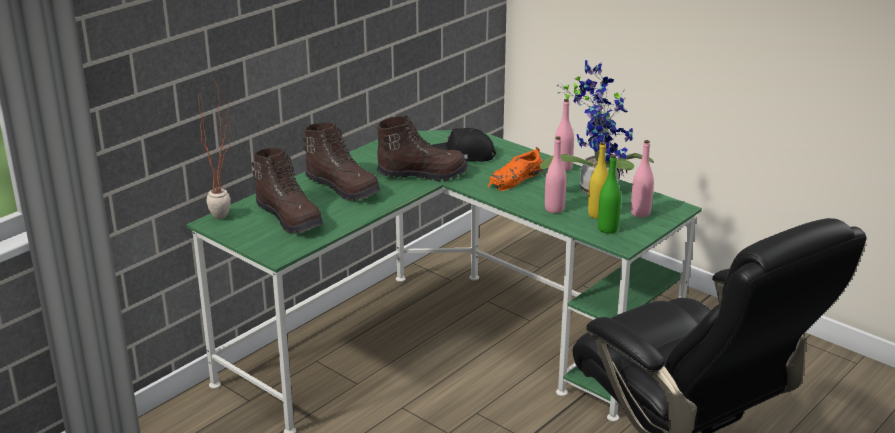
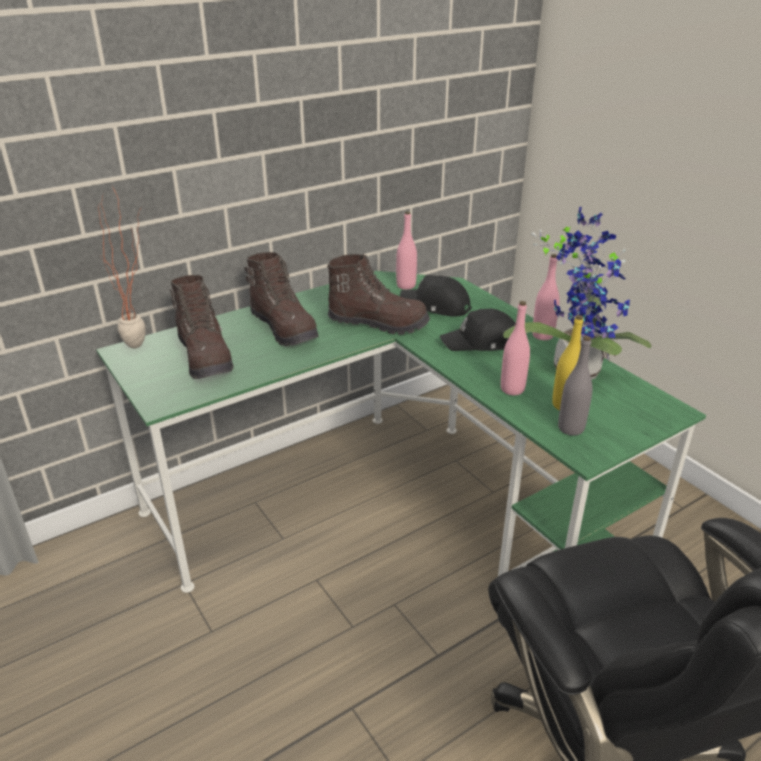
camera: 15 degrees right, 5 degrees up
orange shoe [488,147,543,191] -> black cap [440,309,516,351]
green bottle [598,155,621,234] -> grey bottle [558,336,593,436]
pink bottle [631,140,654,217] -> pink bottle moved to [396,211,417,290]

